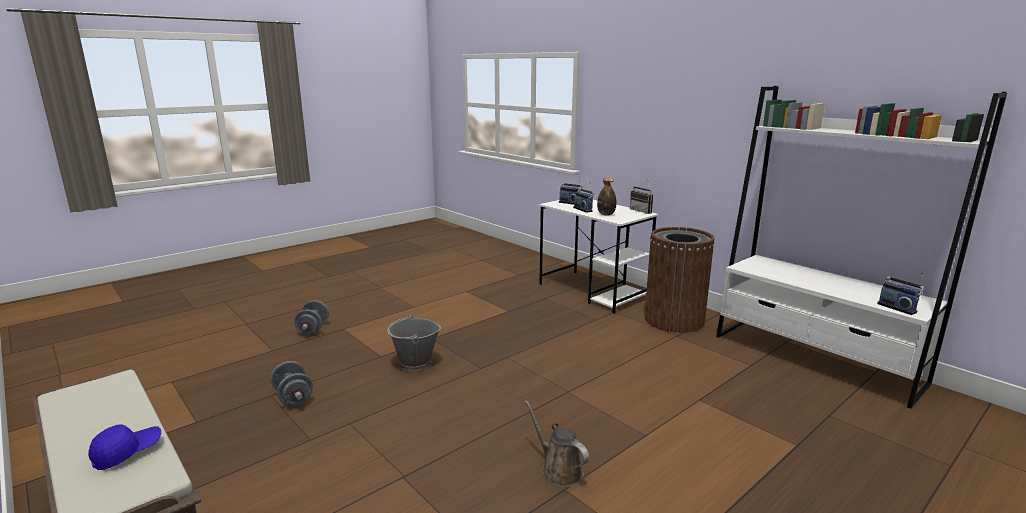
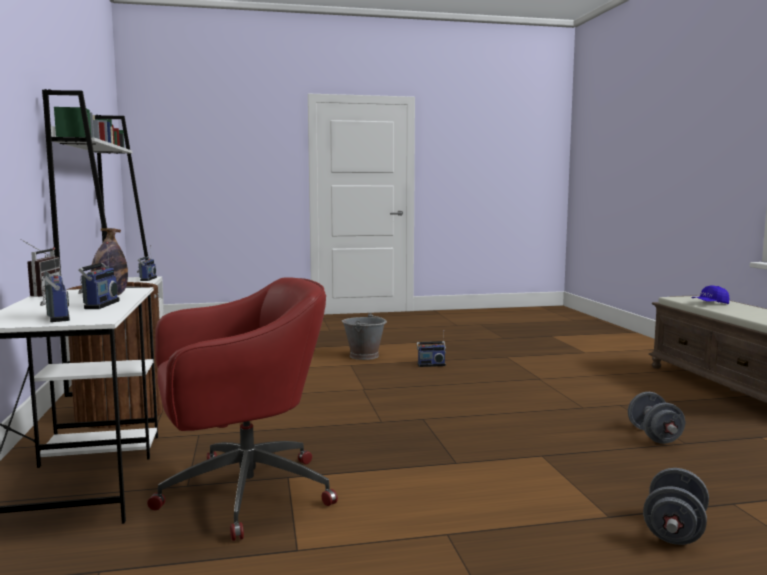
camera: 150 degrees left, 10 degrees down
grey bucket [387,314,441,372] -> grey bucket moved to [342,313,387,360]
brown watering can [525,400,589,487] -> radio [417,330,446,367]
none -> red office chair [147,278,338,541]

